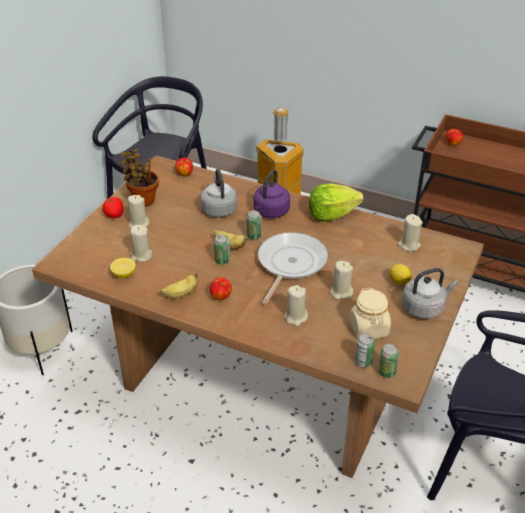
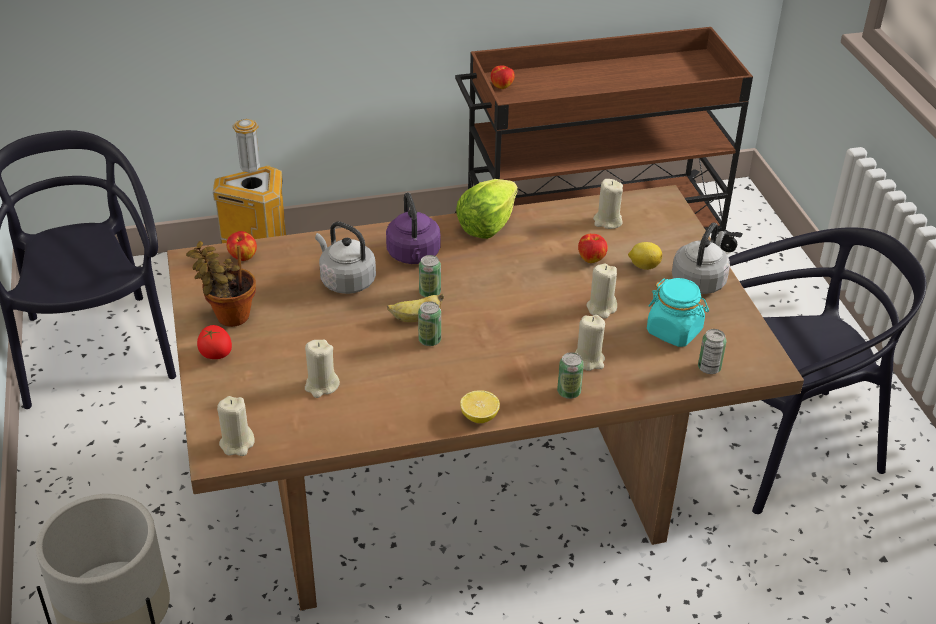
camera: 40 degrees left, 0 degrees up
lemon [110,258,136,278] -> lemon moved to [460,390,500,423]
beige candle [127,195,150,228] -> beige candle moved to [217,396,255,456]
banana [160,273,198,299] -> none
apple [210,278,232,300] -> apple moved to [578,234,608,263]
frying pan [258,232,328,304] -> none
beige jar [349,288,391,339] -> turquoise jar [647,278,709,347]
can [378,344,399,378] -> can moved to [557,352,584,399]

